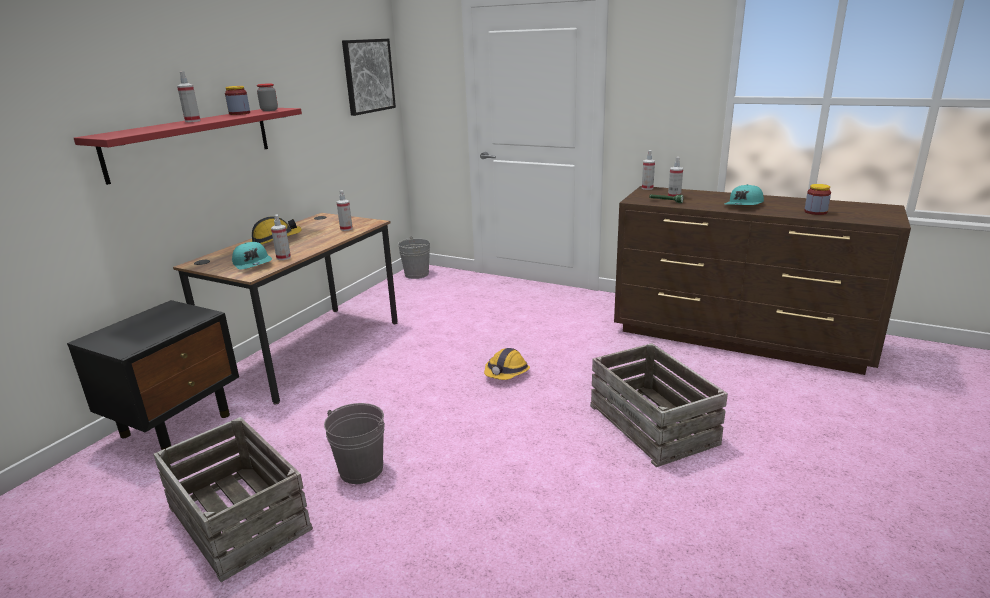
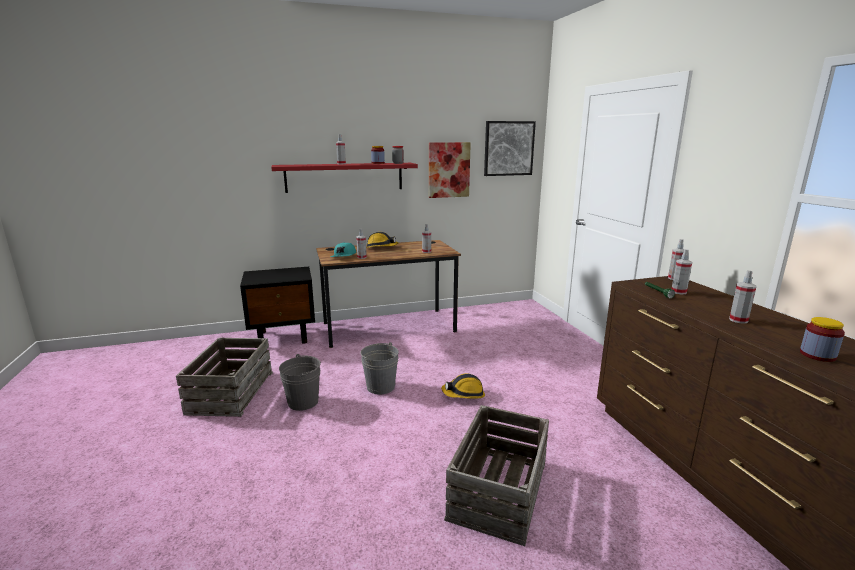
camera: 45 degrees right, 5 degrees down
grey bucket [398,236,430,279] -> grey bucket moved to [360,342,399,395]
turquoise cap [725,184,764,205] -> spray bottle [729,270,757,324]
none -> picture [429,142,471,198]

